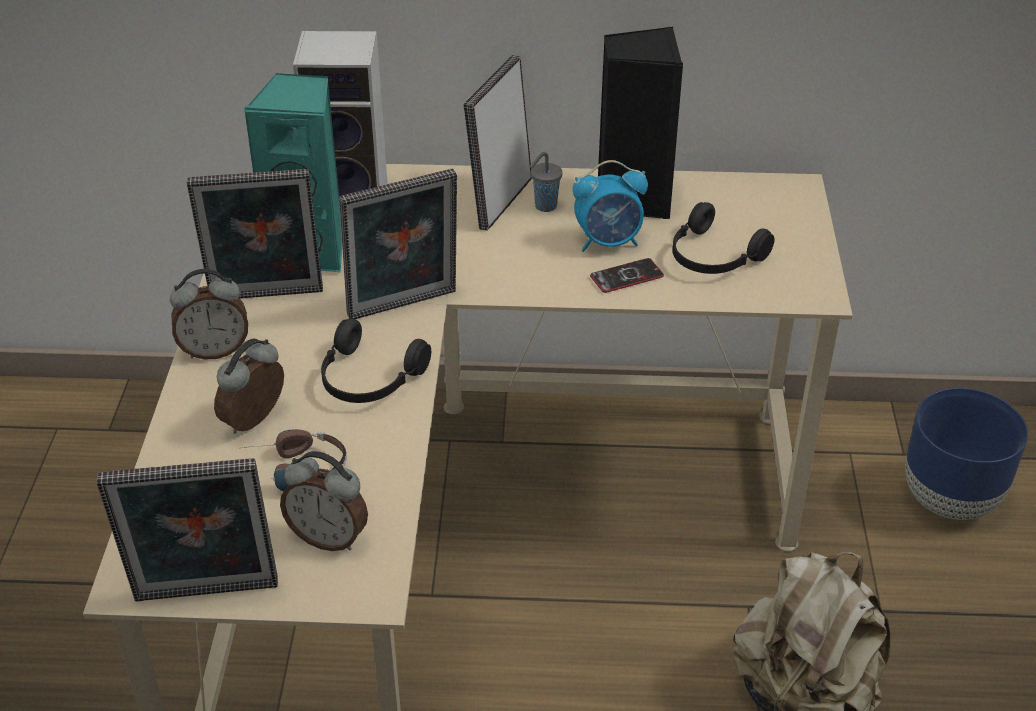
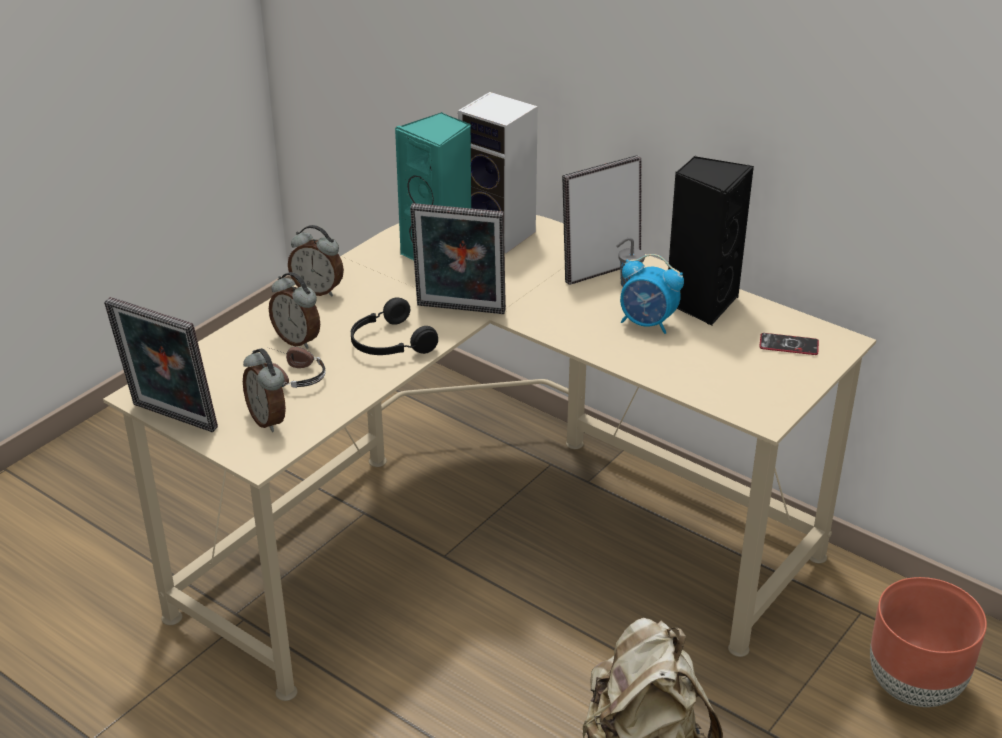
camera: 35 degrees right, 5 degrees down
picture frame [187,169,323,298] -> none
alarm clock [214,339,284,434] -> alarm clock turned 120 degrees counterclockwise [269,272,320,349]
phone [590,258,664,293] -> phone moved to [759,333,819,355]
black headphones [672,202,775,274] -> none
blue planter [905,388,1028,520] -> brown planter [870,577,987,707]

